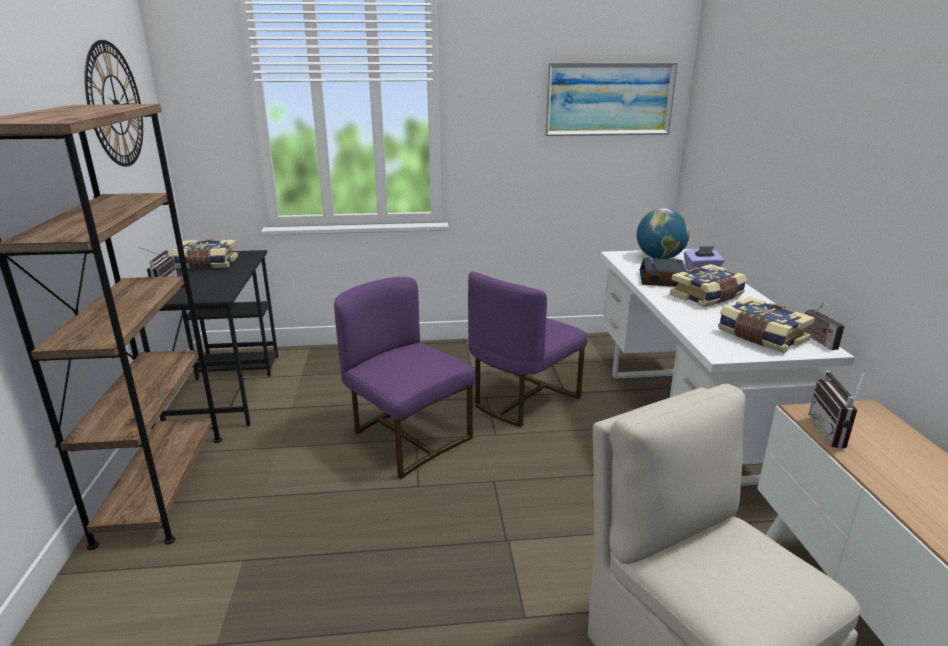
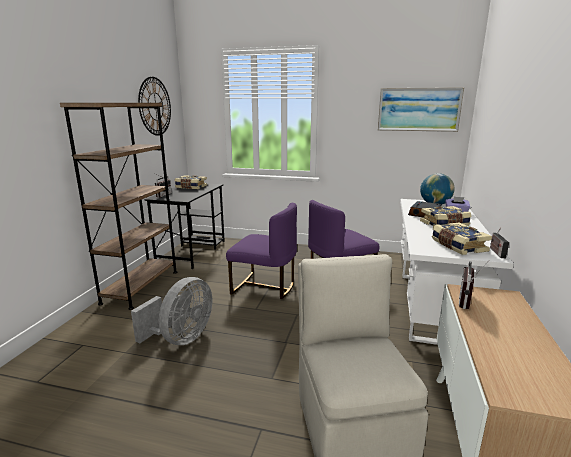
camera: 20 degrees right, 5 degrees down
purple chair [334,277,475,479] -> purple chair turned 135 degrees clockwise [226,203,297,299]
none -> grey fan [131,277,212,345]

